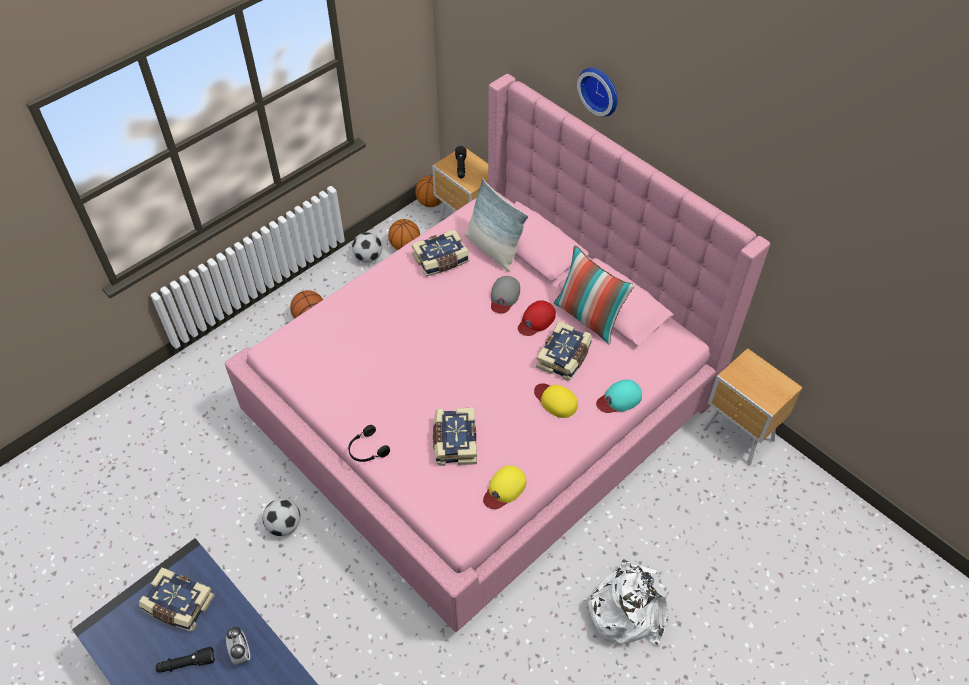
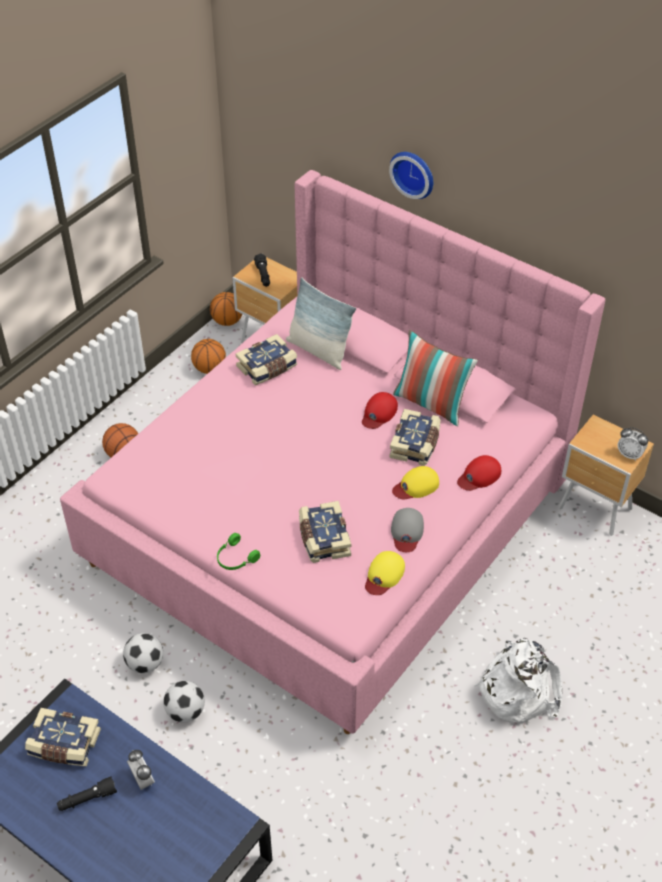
camera: 10 degrees left, 5 degrees down
black headphones [348,425,390,462] -> green headphones [217,533,260,570]
football [352,232,382,263] -> football moved to [163,681,205,723]
grey cap [491,276,520,313] -> grey cap moved to [391,508,424,552]
yellow cap [534,384,578,418] -> yellow cap turned 60 degrees counterclockwise [392,466,439,500]
turquoise cap [596,379,642,413] -> red cap [457,455,501,491]
none -> alarm clock [618,427,648,461]

